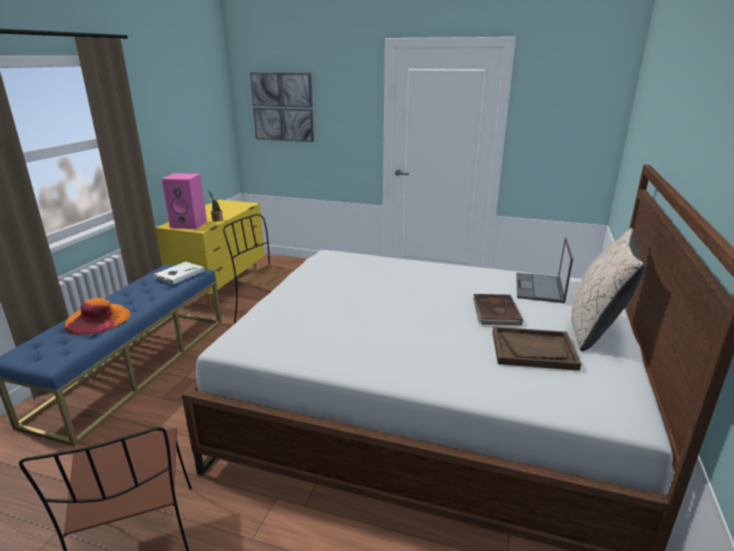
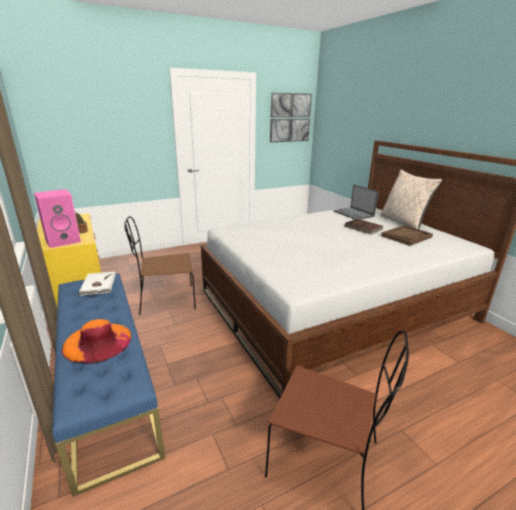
camera: 45 degrees left, 0 degrees up
picture [250,72,314,142] -> picture moved to [270,93,312,142]

